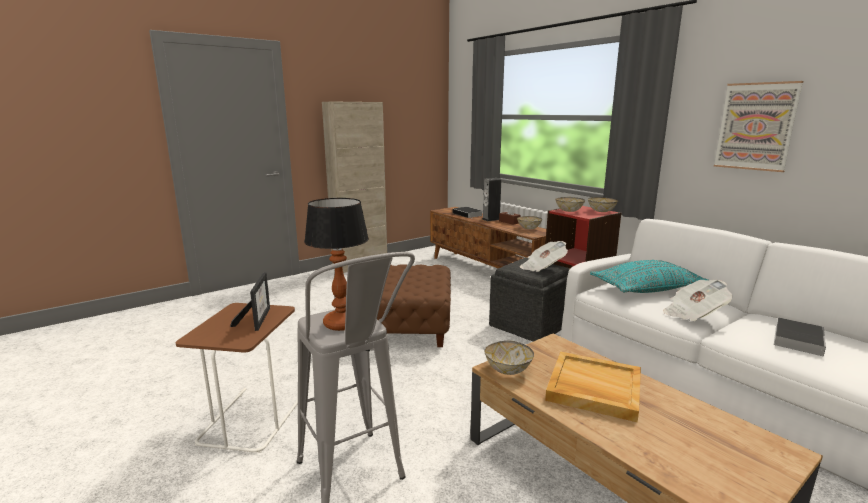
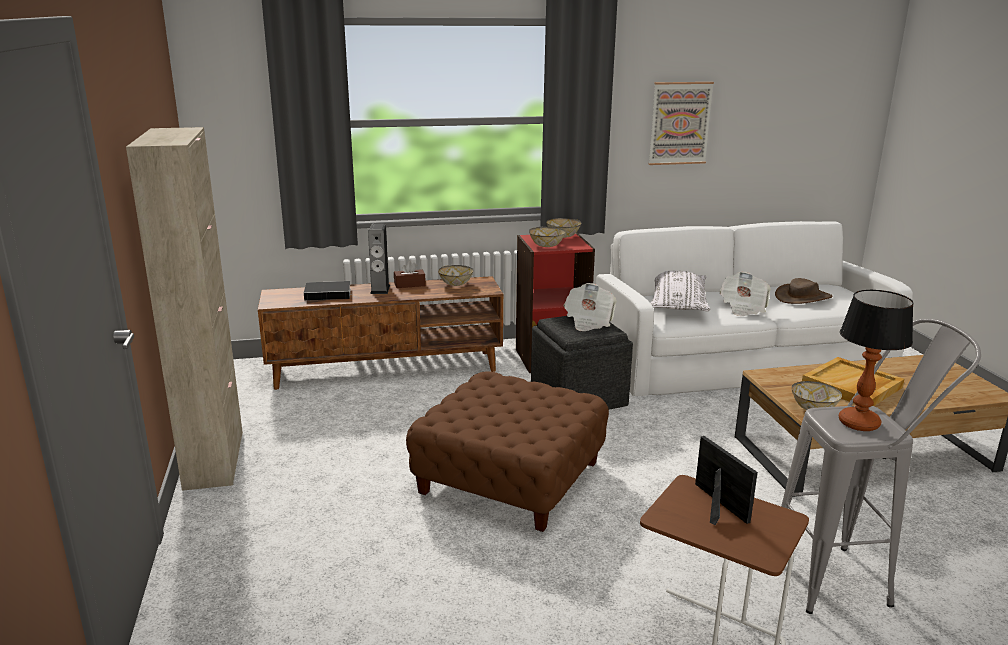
camera: 65 degrees left, 5 degrees up
picture frame [230,272,270,331] -> picture frame turned 45 degrees clockwise [695,436,758,525]
turquoise pillow [590,260,710,293] -> white pillow [650,271,710,311]
book [774,318,826,356] -> brown hat [775,278,833,304]

